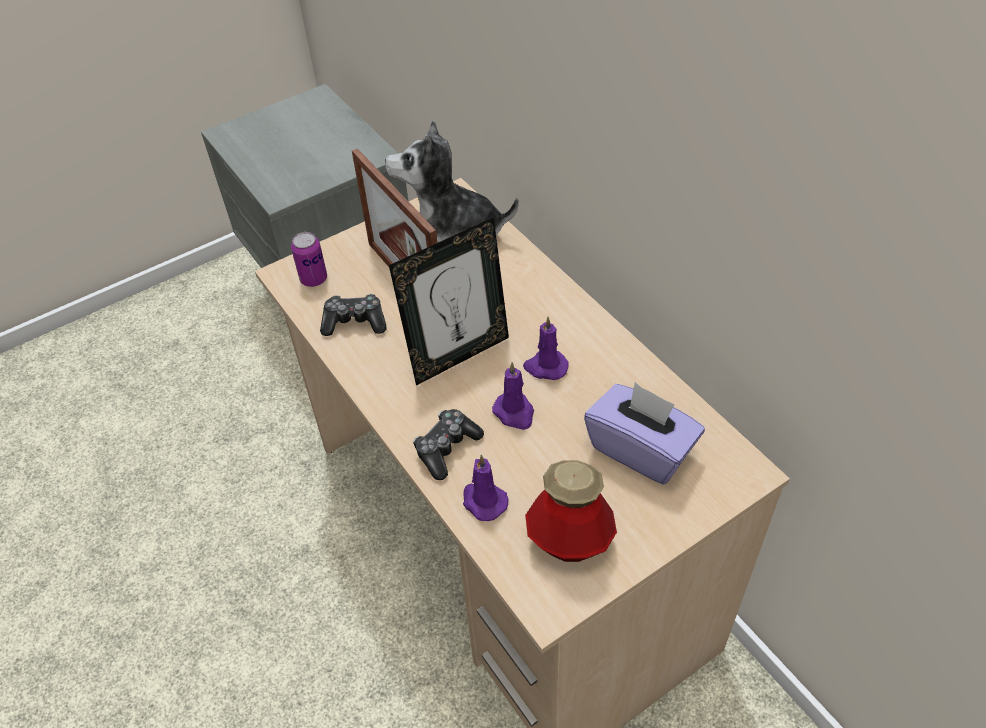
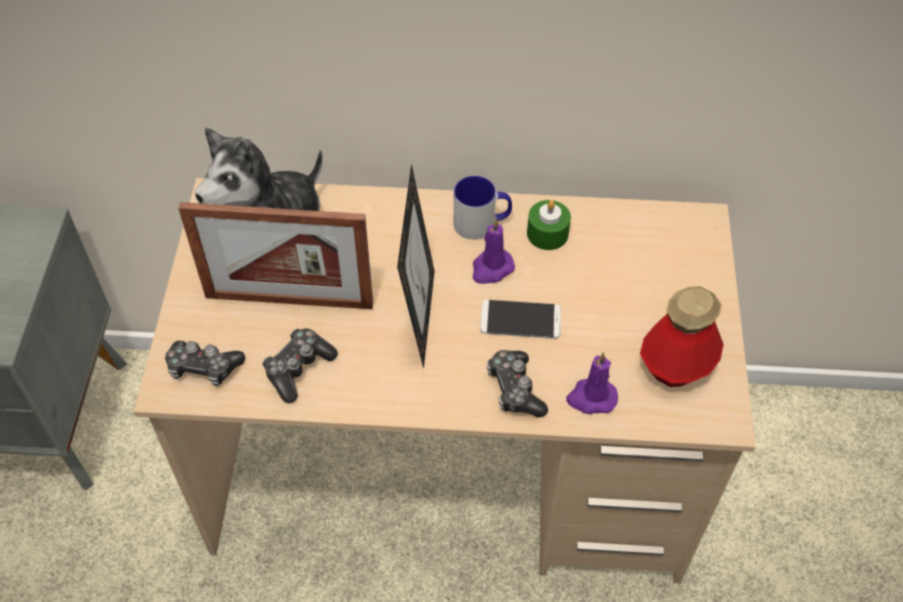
camera: 55 degrees left, 5 degrees up
can [291,232,327,287] -> game controller [165,341,245,386]
purple candle [492,362,534,430] -> phone [480,300,561,339]
purple tissue box [584,382,705,484] -> none
none -> mug [454,176,512,240]
none -> green candle [527,200,571,250]

